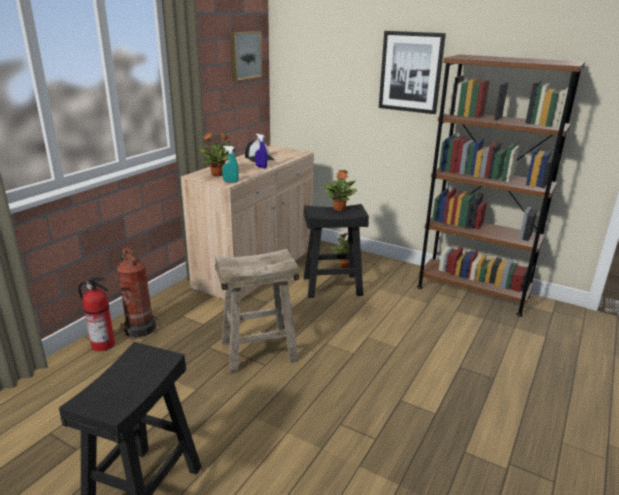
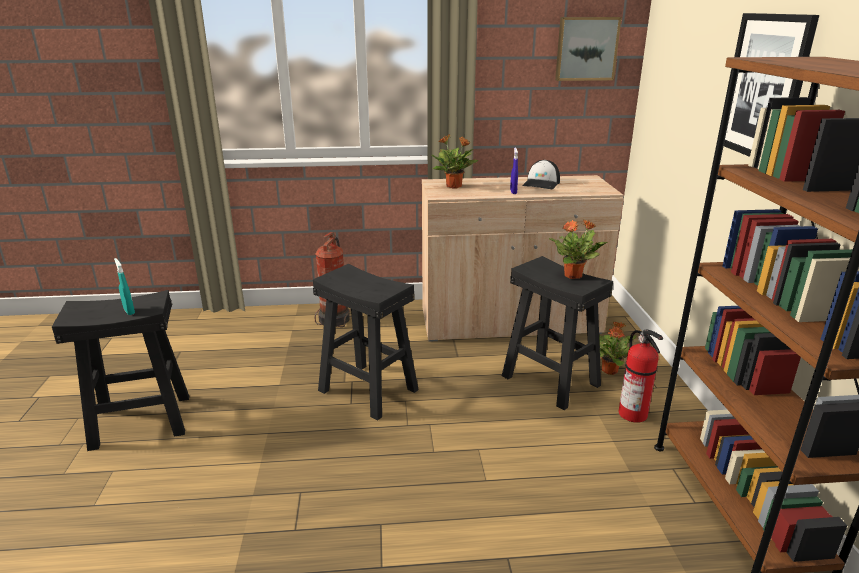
camera: 55 degrees right, 0 degrees up
fire extinguisher [78,277,115,351] -> fire extinguisher moved to [618,330,663,423]
beige stool [215,249,299,374] -> black stool [313,264,419,420]
turquoise spray bottle [222,146,239,182] -> turquoise spray bottle moved to [114,258,135,315]

